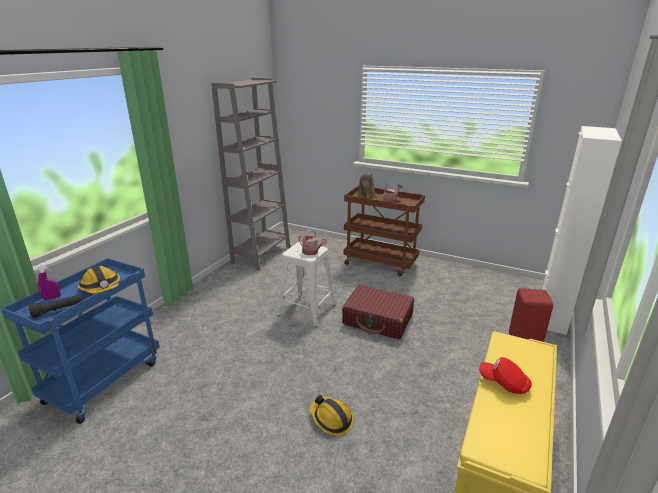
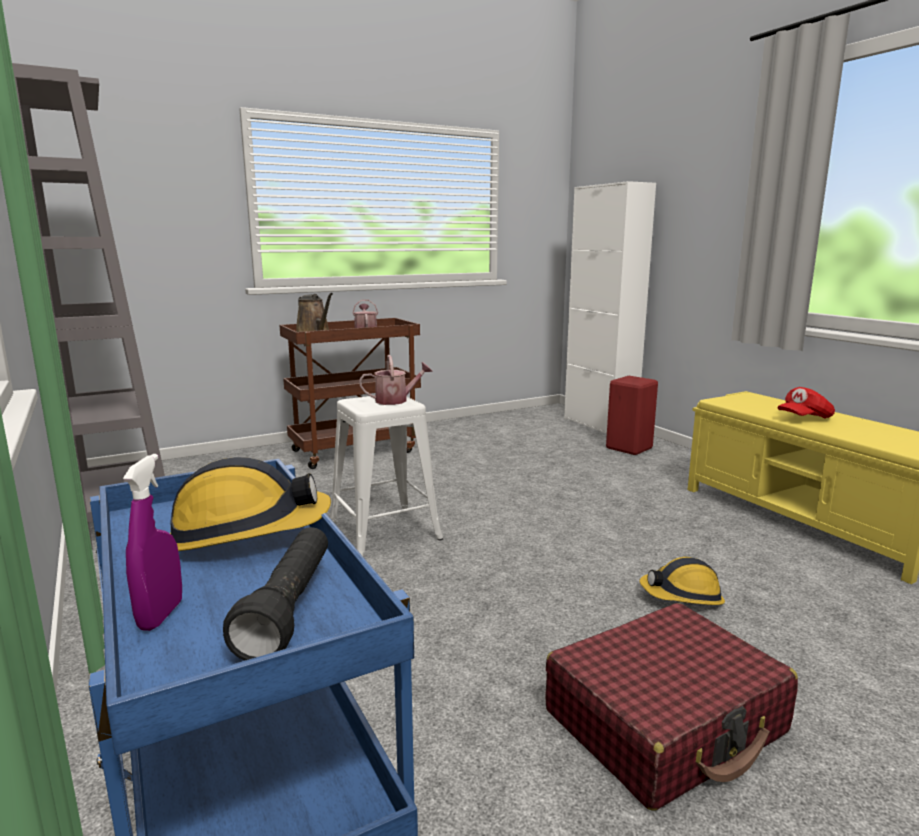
camera: 55 degrees left, 10 degrees down
red suitcase [342,285,414,339] -> red suitcase moved to [545,603,798,811]

